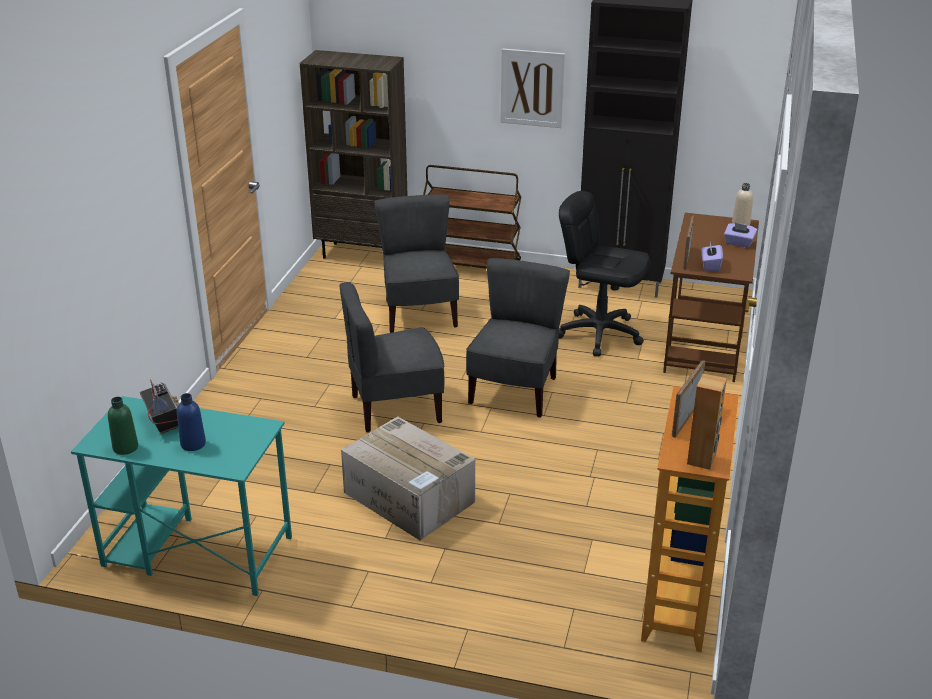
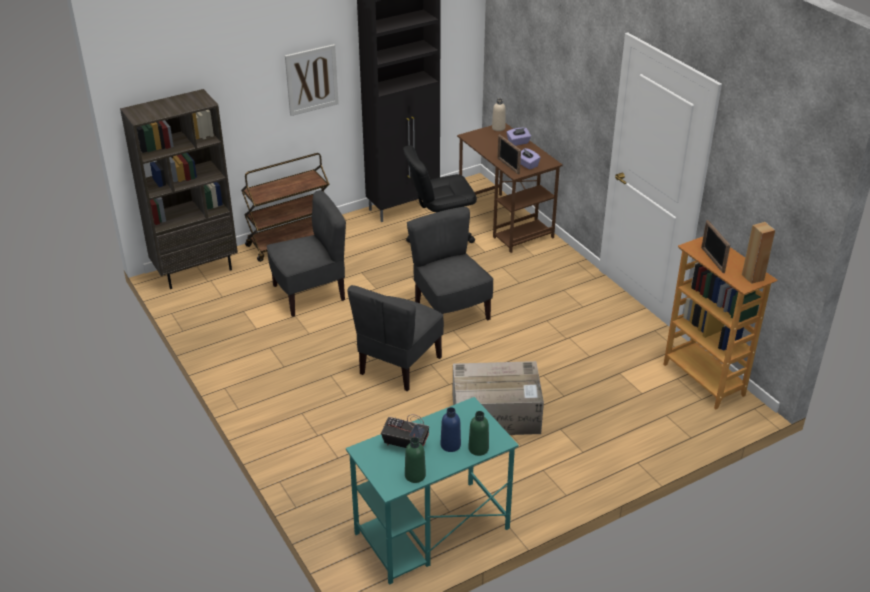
camera: 45 degrees left, 5 degrees up
grey chair [374,195,459,333] -> grey chair turned 120 degrees clockwise [267,190,346,317]
none -> green bottle [468,411,489,456]

